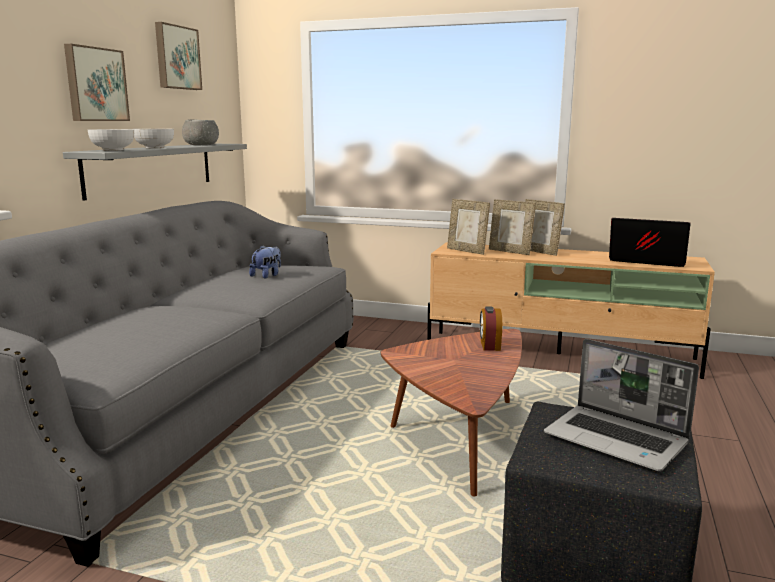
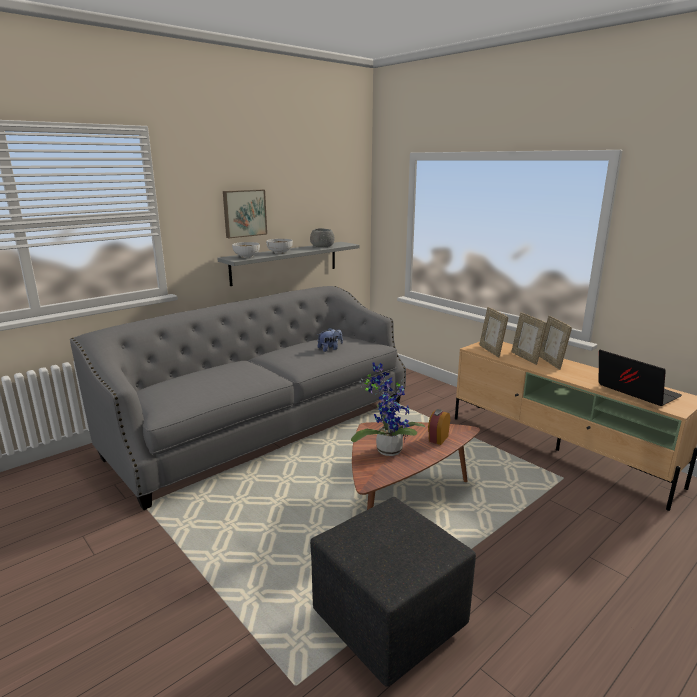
camera: 30 degrees right, 5 degrees up
picture [155,22,202,90] -> none
laptop [544,339,699,471] -> none
none -> potted plant [351,362,425,456]

